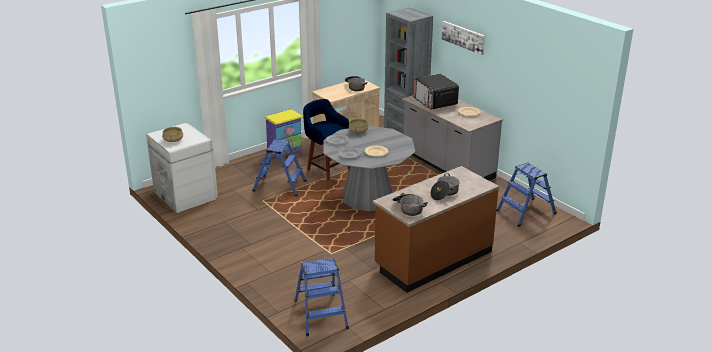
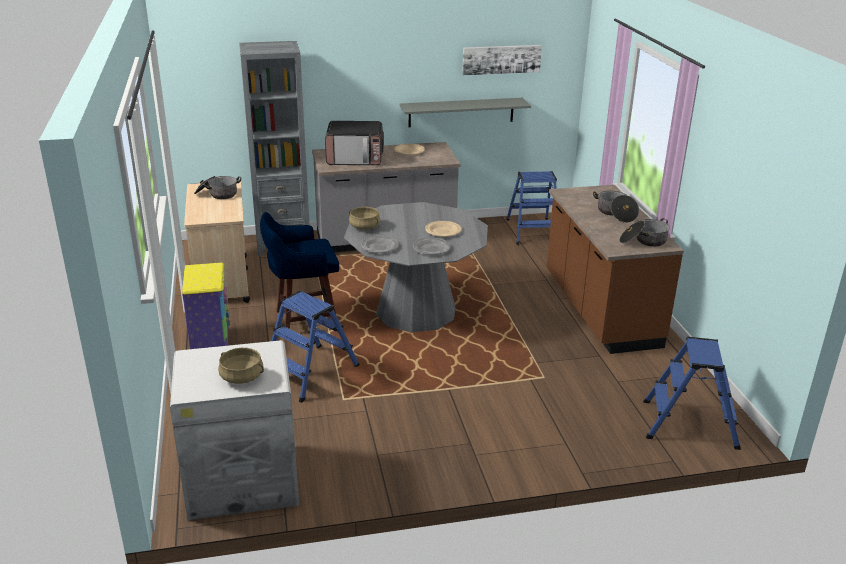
camera: 65 degrees left, 0 degrees up
picture [442,21,485,55] -> picture moved to [462,45,542,75]
none -> grey shelf [400,98,531,127]

